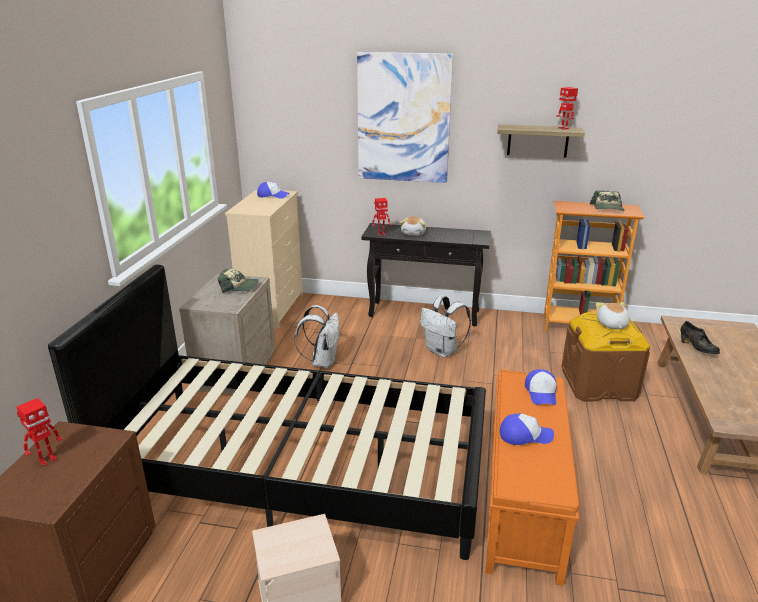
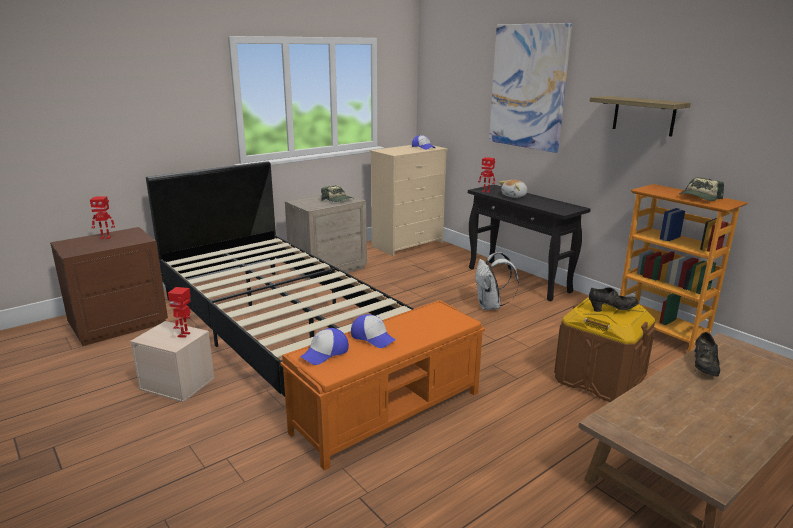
camera: 40 degrees right, 5 degrees down
white backpack [294,305,339,368] -> none
cap [525,369,557,405] -> cap moved to [300,328,349,365]
toy robot [556,87,578,130] -> toy robot moved to [168,287,191,338]
plush toy [596,302,630,329] -> black shoe [589,287,638,312]

